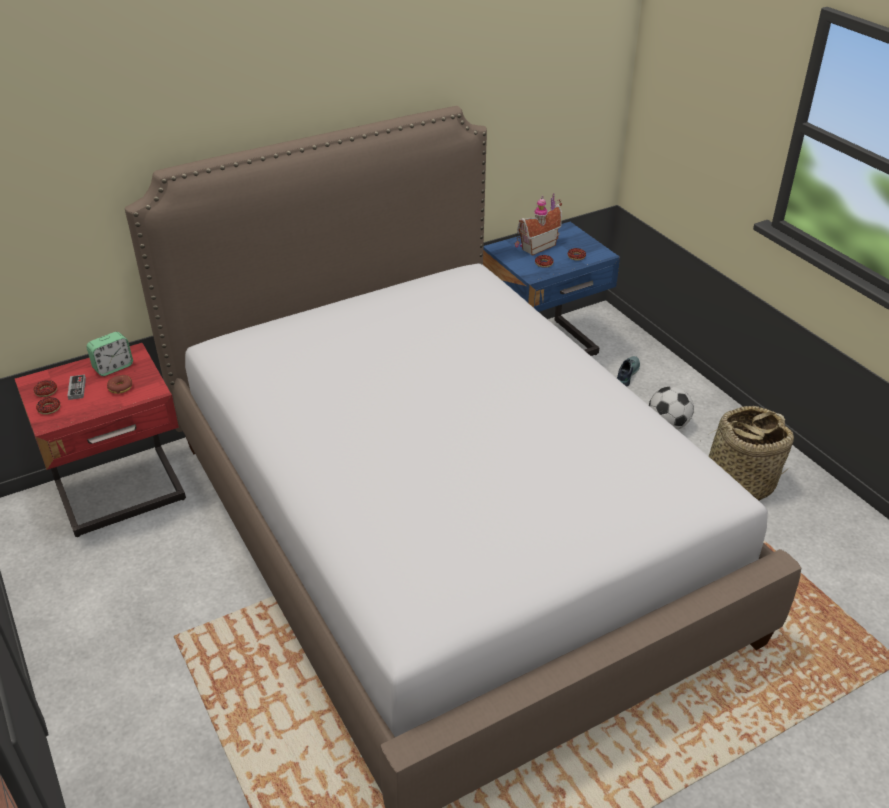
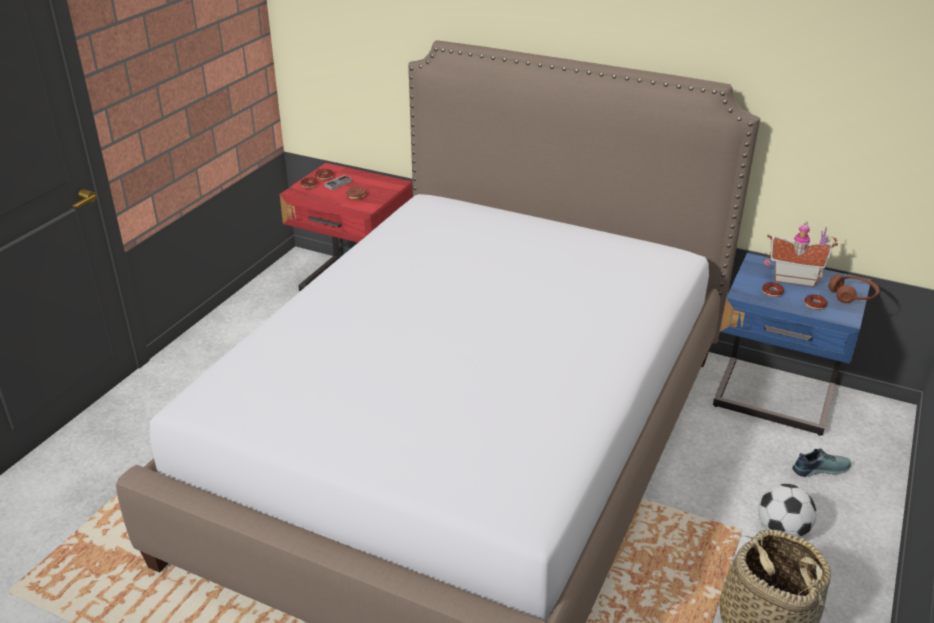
camera: 55 degrees right, 5 degrees down
alarm clock [87,332,133,376] -> none
none -> brown headphones [828,275,879,303]

